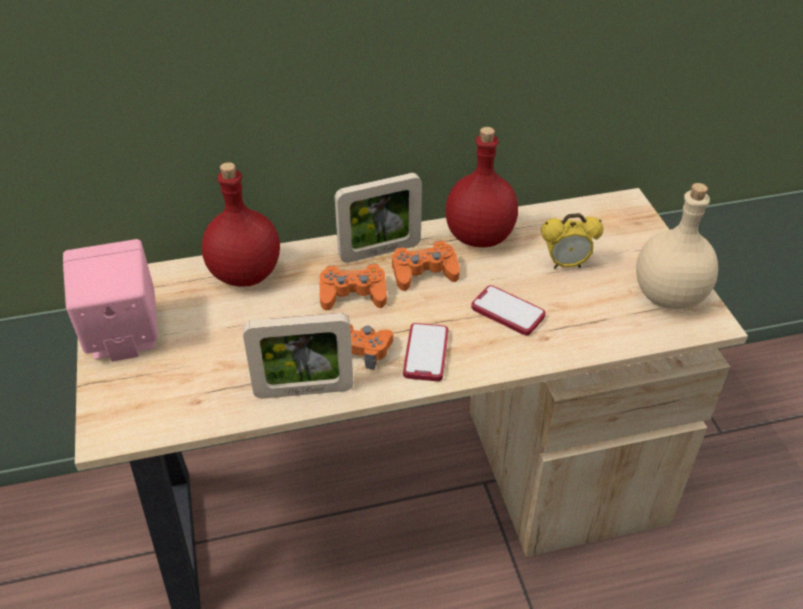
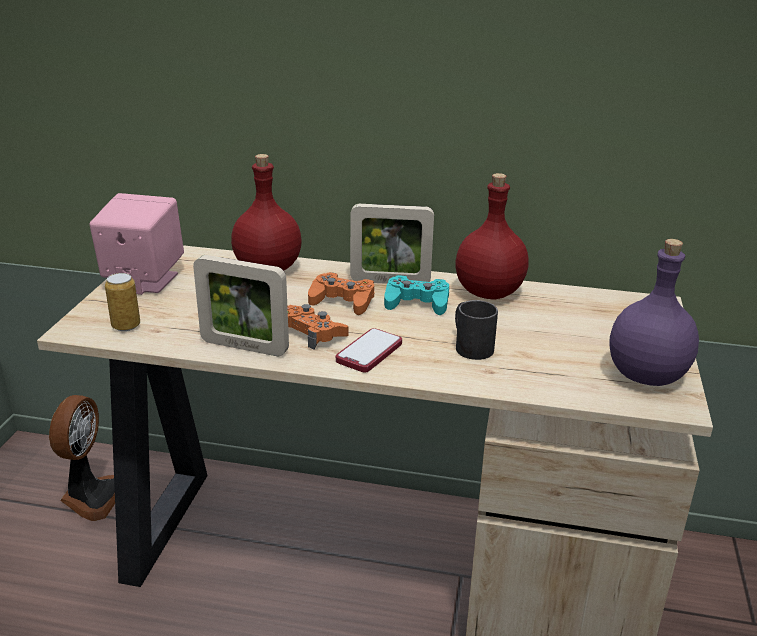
camera: 25 degrees right, 15 degrees down
orange game controller [392,240,460,291] -> turquoise game controller [384,275,449,315]
phone [471,285,546,336] -> black mug [455,300,498,360]
alarm clock [541,213,603,269] -> none
beige bottle [636,183,718,309] -> purple bottle [609,239,699,386]
none -> fan [49,395,115,521]
none -> can [105,273,140,331]

